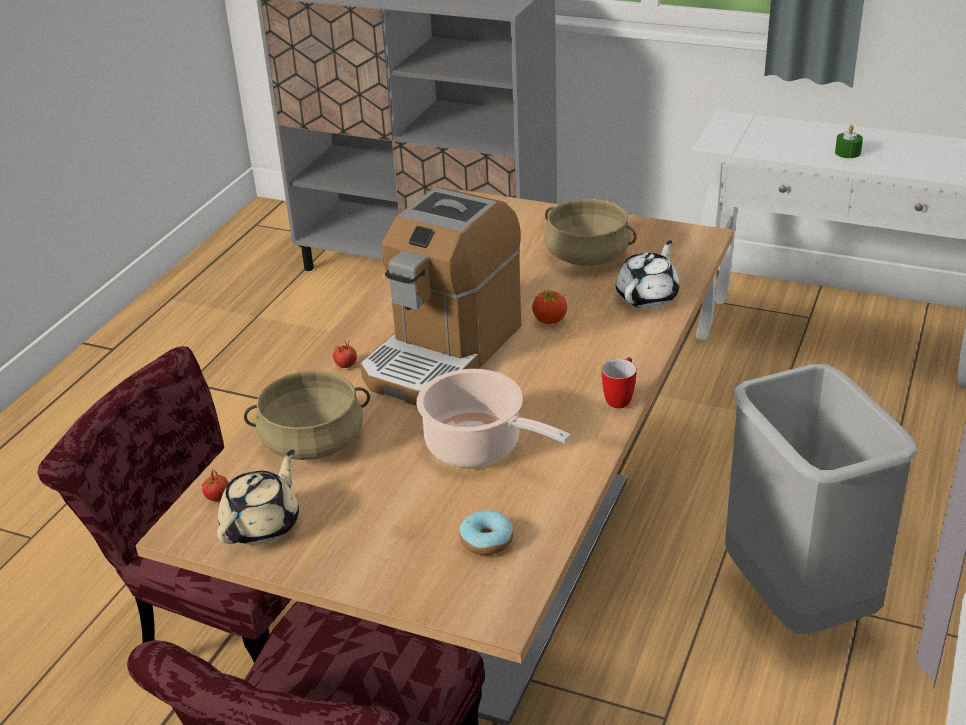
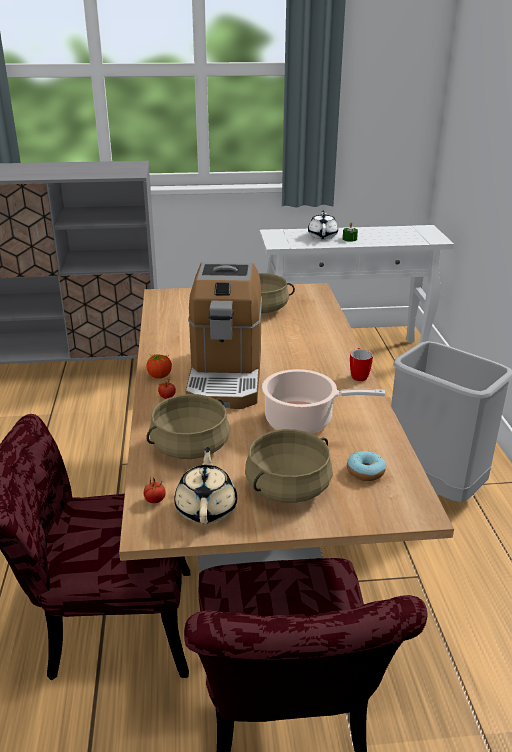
camera: 30 degrees left, 5 degrees down
tomato [532,288,567,324] -> tomato moved to [146,354,172,379]
white teapot [616,240,679,309] -> white teapot moved to [308,211,338,239]
none -> beige cooking pot [245,429,333,503]

